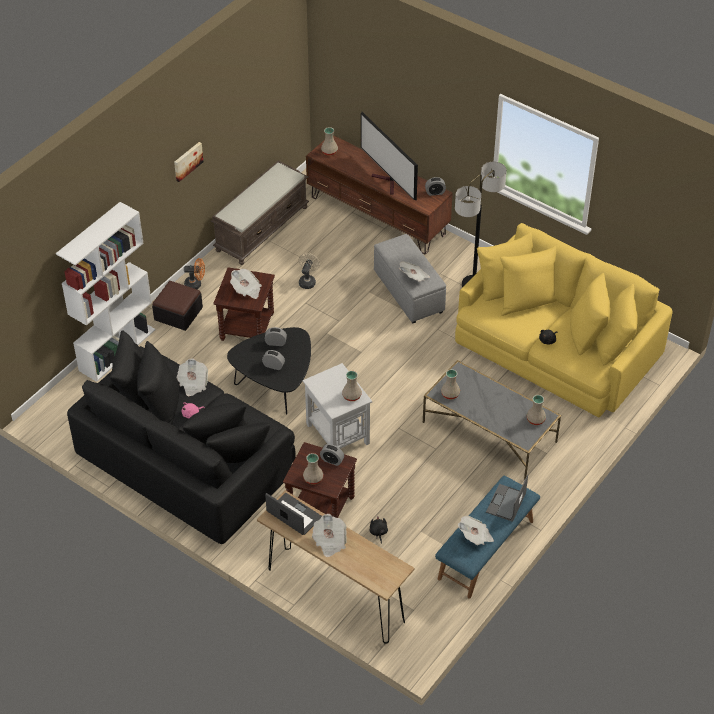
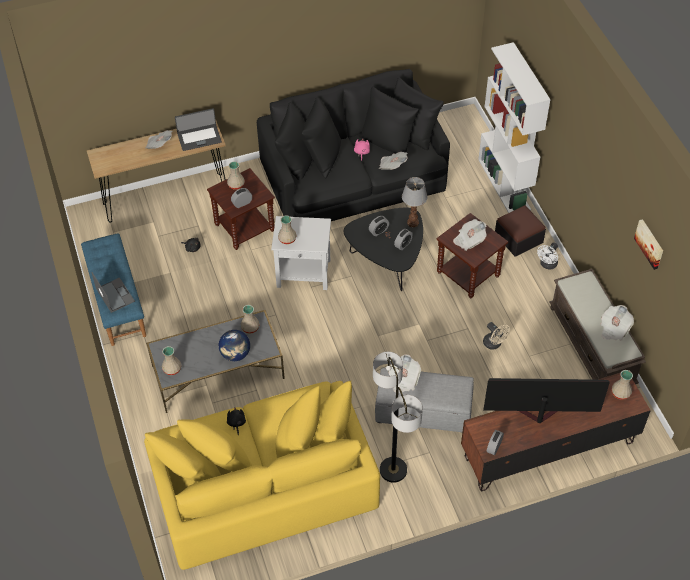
camera: 125 degrees right, 5 degrees up
picture [174,142,203,182] -> picture moved to [634,219,663,270]
orange fan [184,258,205,289] -> white fan [537,243,558,270]
newspaper [458,516,494,545] -> newspaper moved to [600,305,634,341]
none -> globe [219,330,250,361]
none -> table lamp [402,177,428,227]

